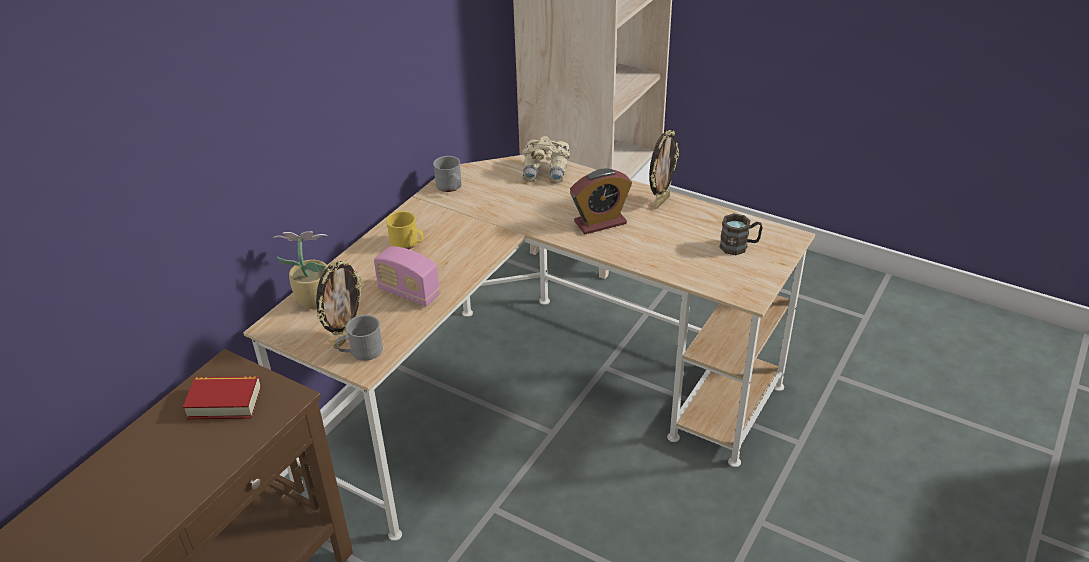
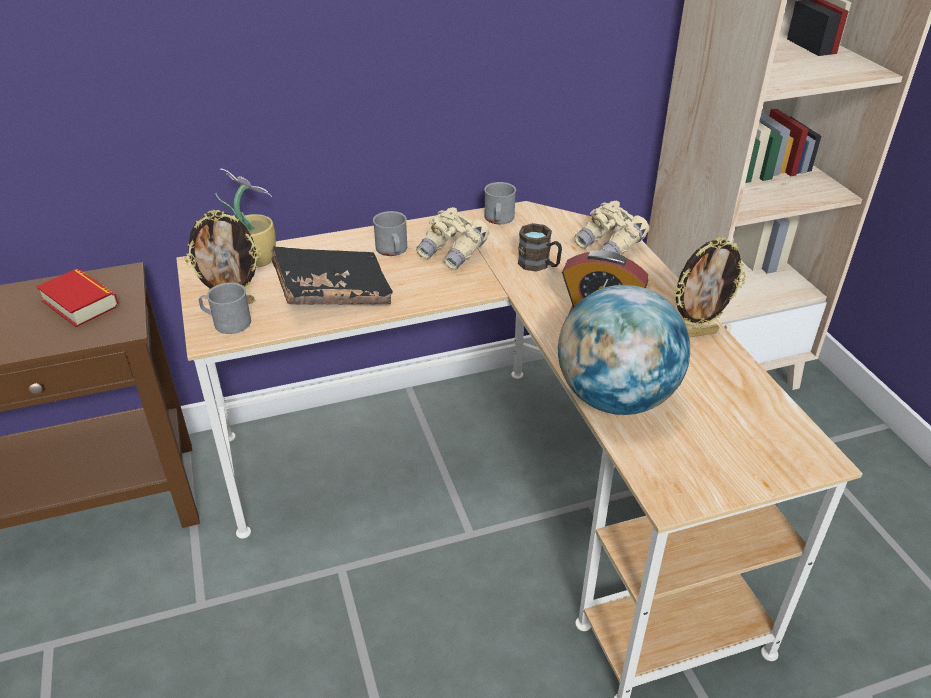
camera: 40 degrees right, 0 degrees up
radio [374,246,440,306] -> black book [271,247,393,304]
yellow mug [386,211,424,249] -> grey mug [373,211,407,256]
brown mug [719,213,763,255] -> brown mug moved to [518,223,562,272]
none -> beige binoculars [416,207,489,270]
none -> globe [558,285,690,415]

